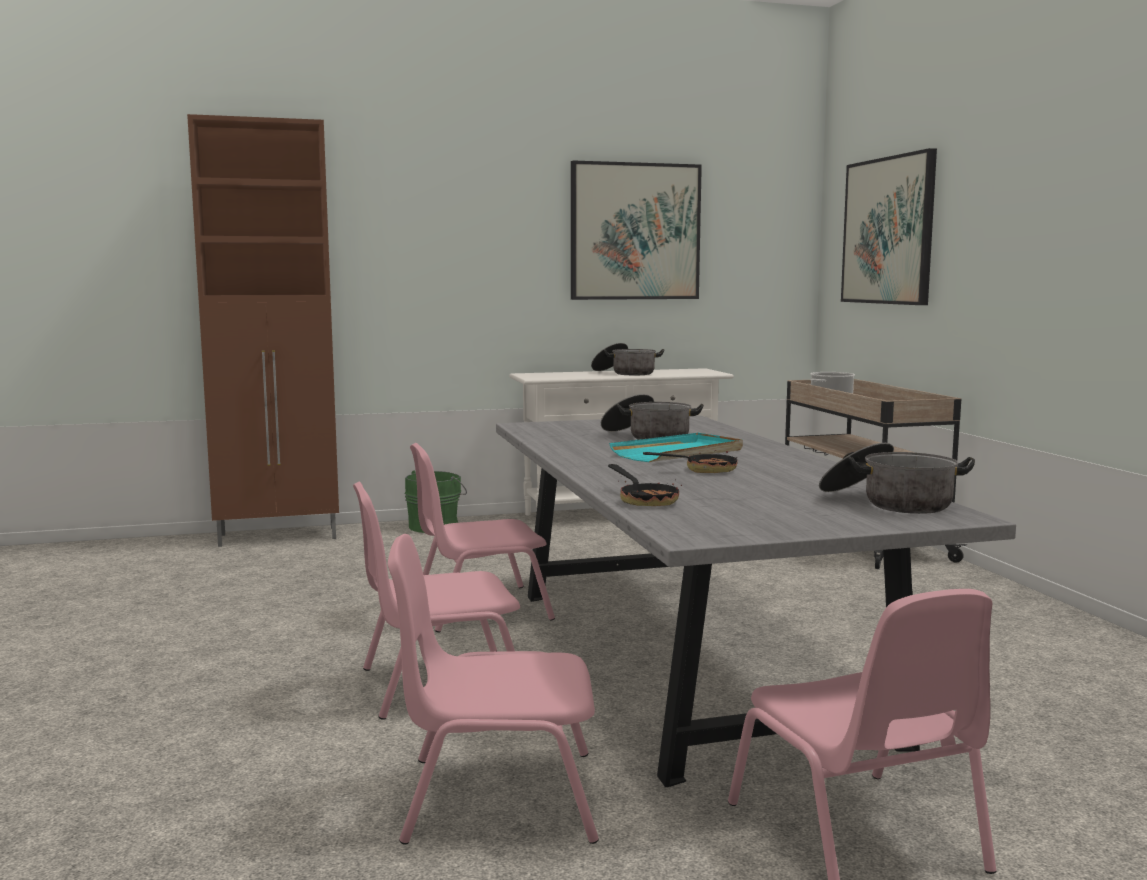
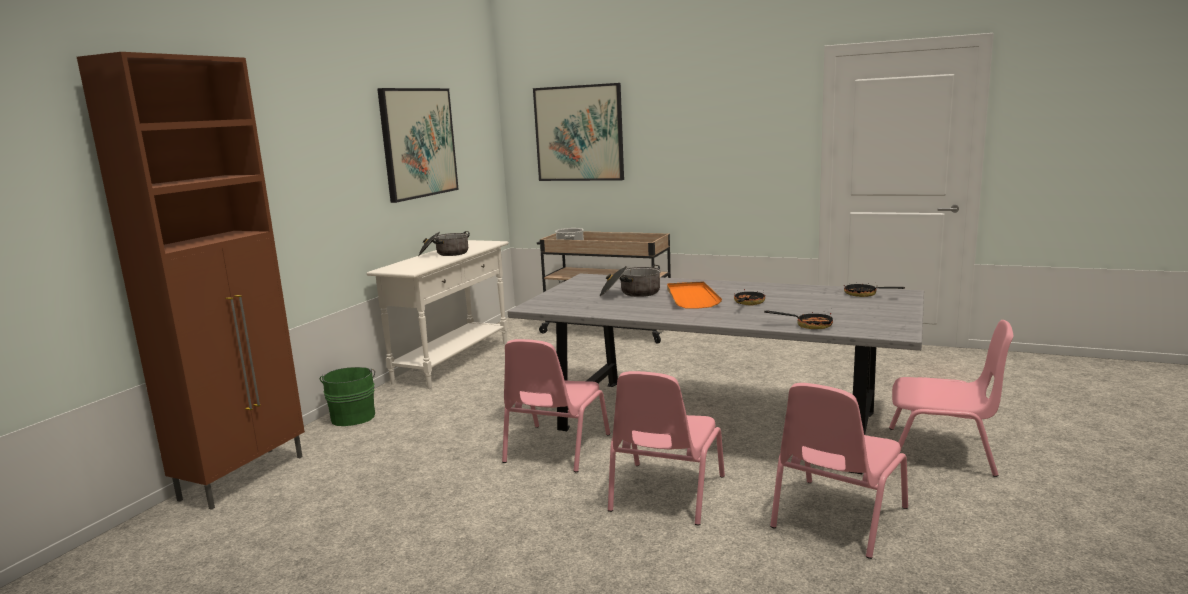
camera: 50 degrees left, 5 degrees up
turquoise tray [609,433,743,462] -> orange tray [667,281,722,309]
cooking pot [819,443,975,514] -> frying pan [844,278,905,297]

